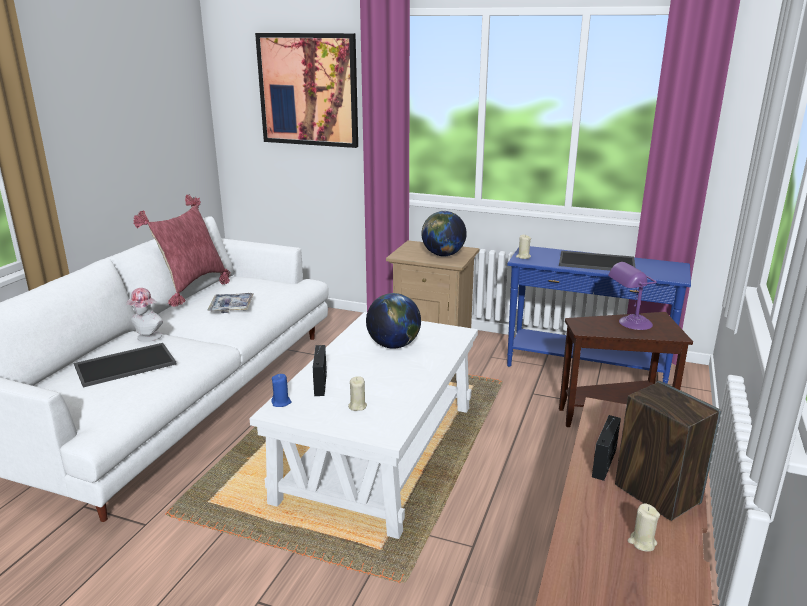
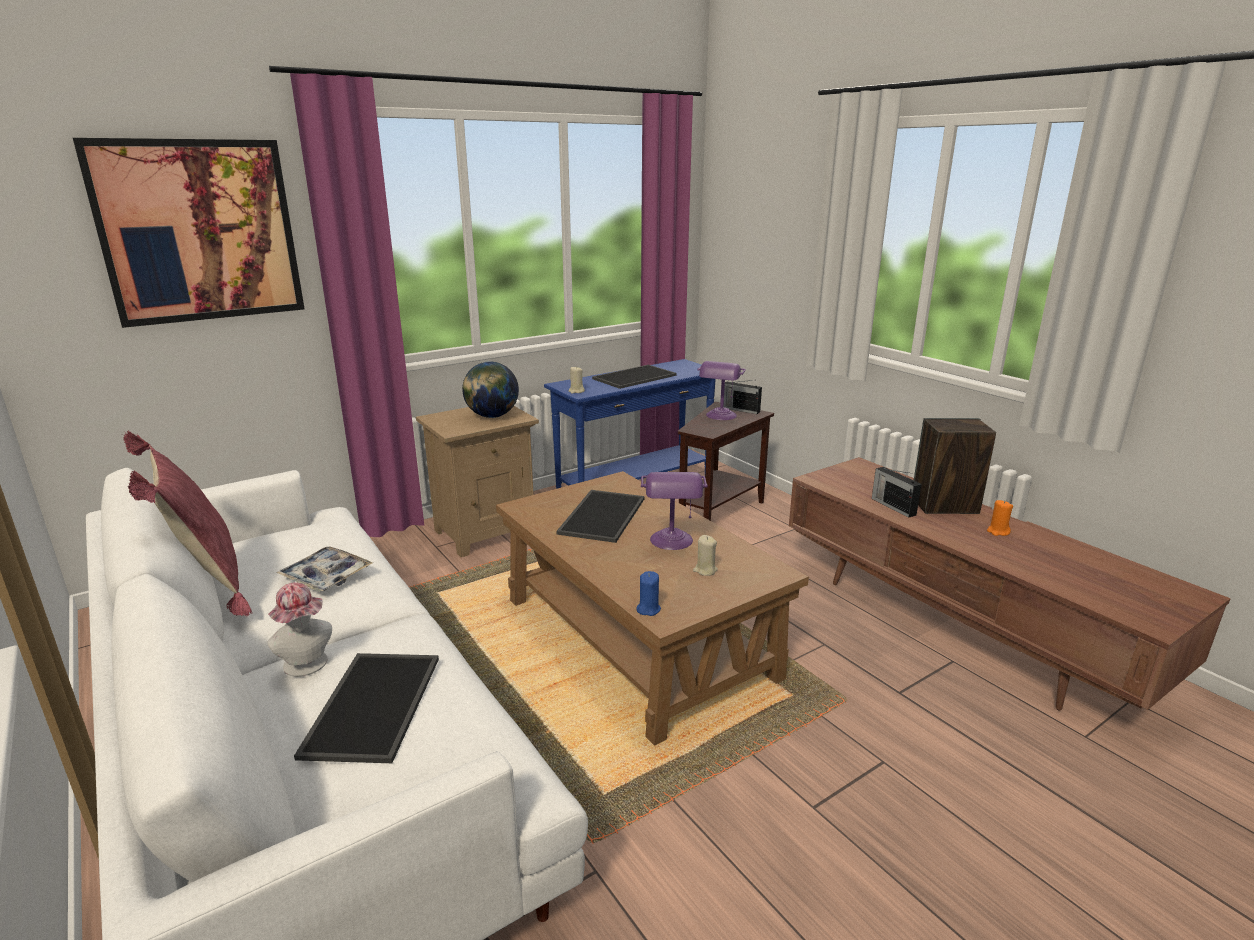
camera: 55 degrees left, 0 degrees up
white coffee table [249,312,478,539] -> brown coffee table [496,471,809,746]
radio [313,345,327,396] -> radio moved to [724,380,762,414]
globe [366,293,421,349] -> tray [556,490,645,543]
beige candle [628,503,660,552] -> orange candle [987,500,1013,536]
none -> purple table lamp [641,472,708,550]

